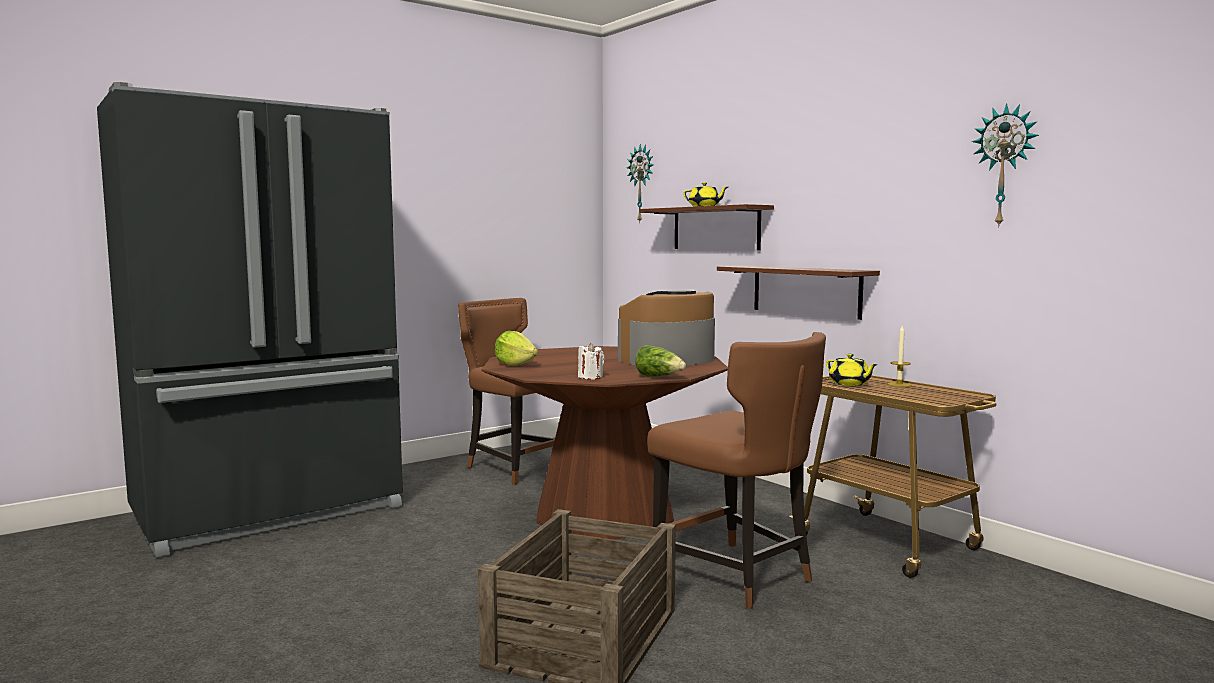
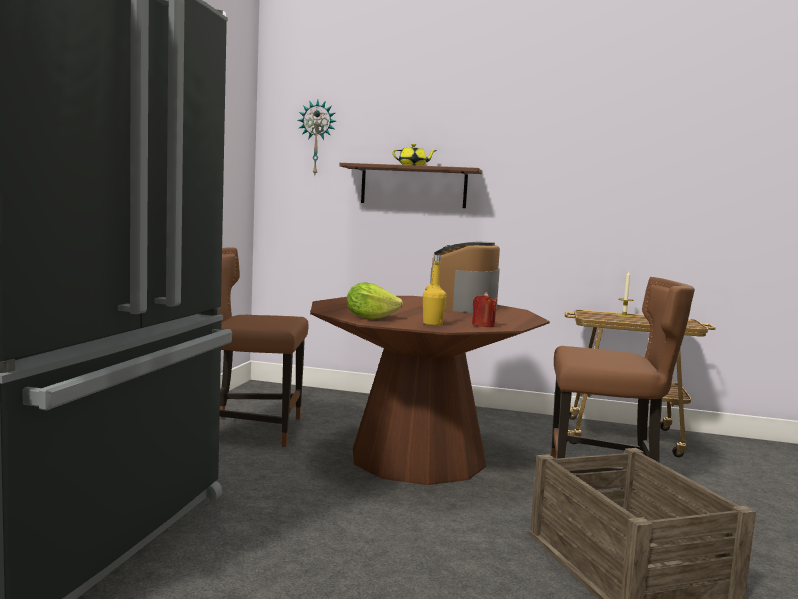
camera: 40 degrees left, 0 degrees up
white candle [578,343,605,380] -> red candle [472,292,497,327]
lettuce [635,345,686,377] -> none
brown shelf [717,266,880,320] -> none
yellow teapot [826,353,878,386] -> none
wall clock [972,103,1039,228] -> none
none -> yellow bottle [423,255,447,326]

